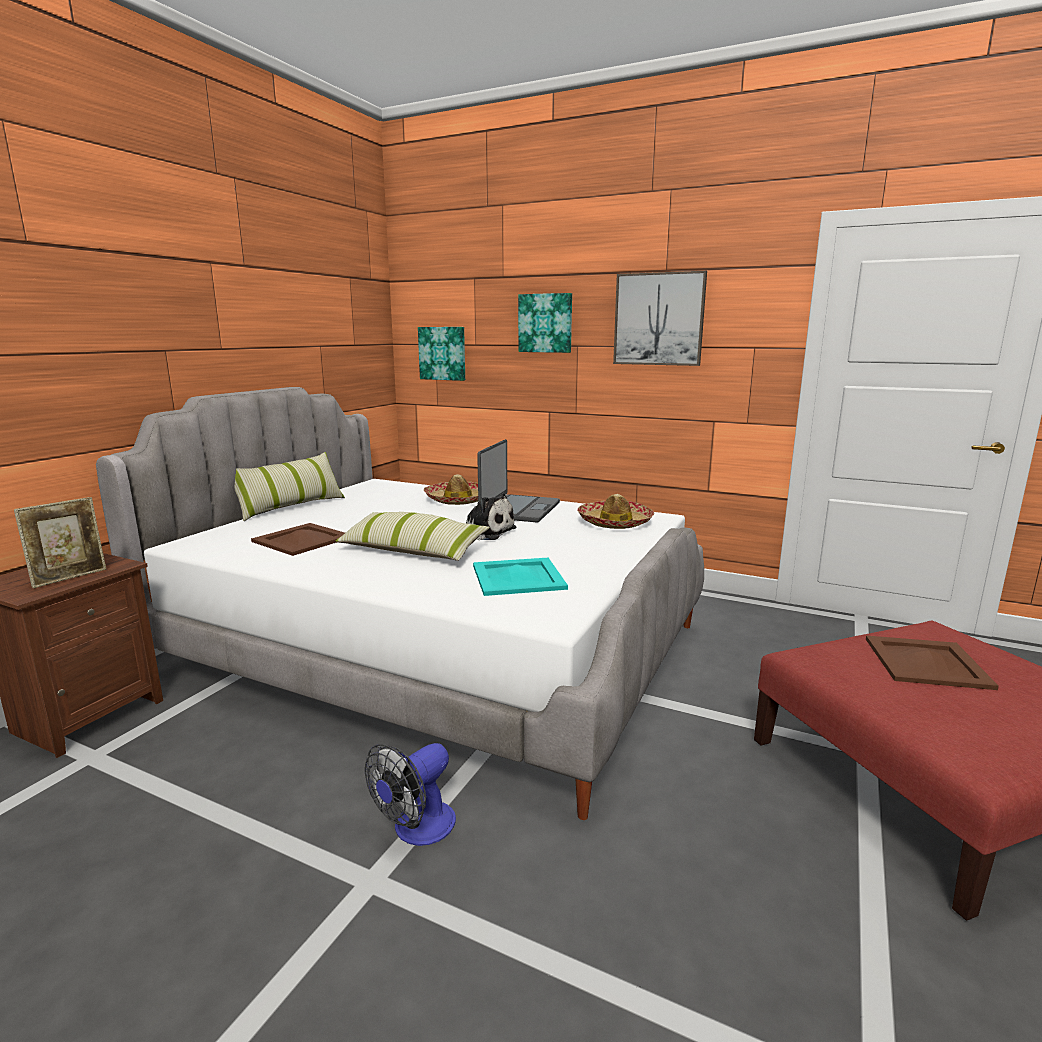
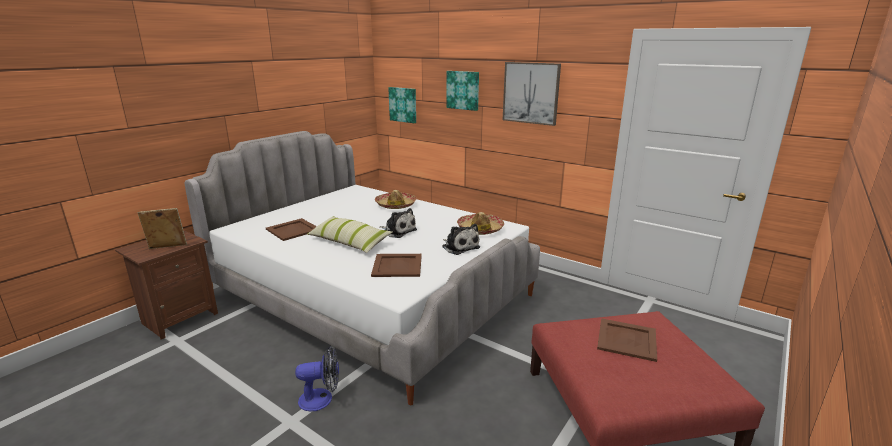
camera: 10 degrees right, 5 degrees up
picture frame [14,497,107,588] -> picture frame turned 150 degrees counterclockwise [137,208,187,249]
pillow [234,452,345,521] -> none
fan [365,743,456,846] -> fan turned 150 degrees counterclockwise [295,346,339,411]
turquoise tray [473,558,568,596] -> brown tray [371,254,422,277]
laptop [477,439,560,522] -> none
none -> plush toy [442,224,480,255]

